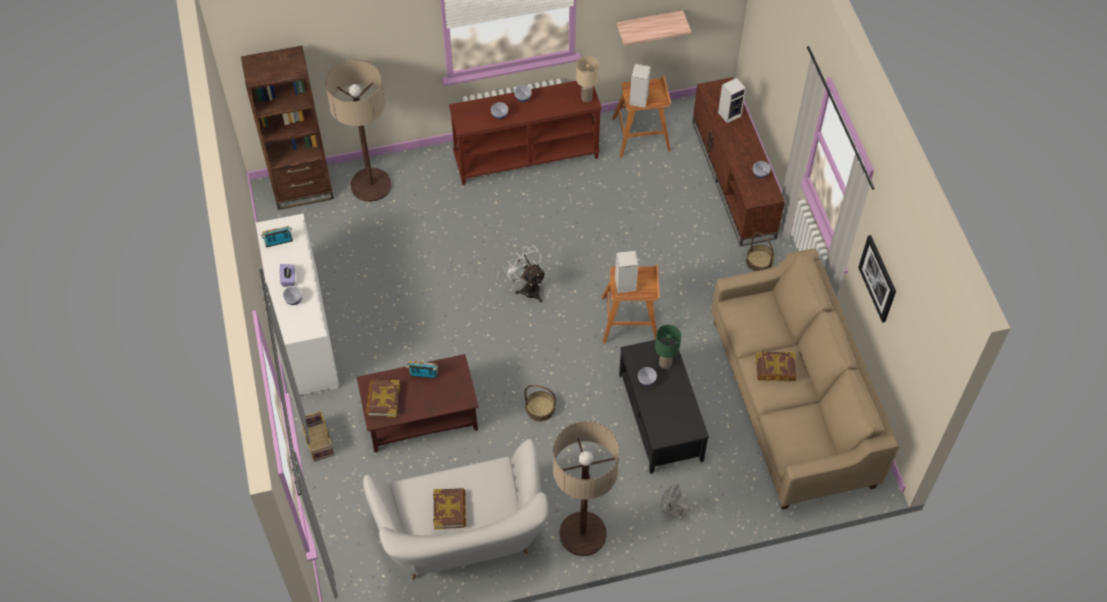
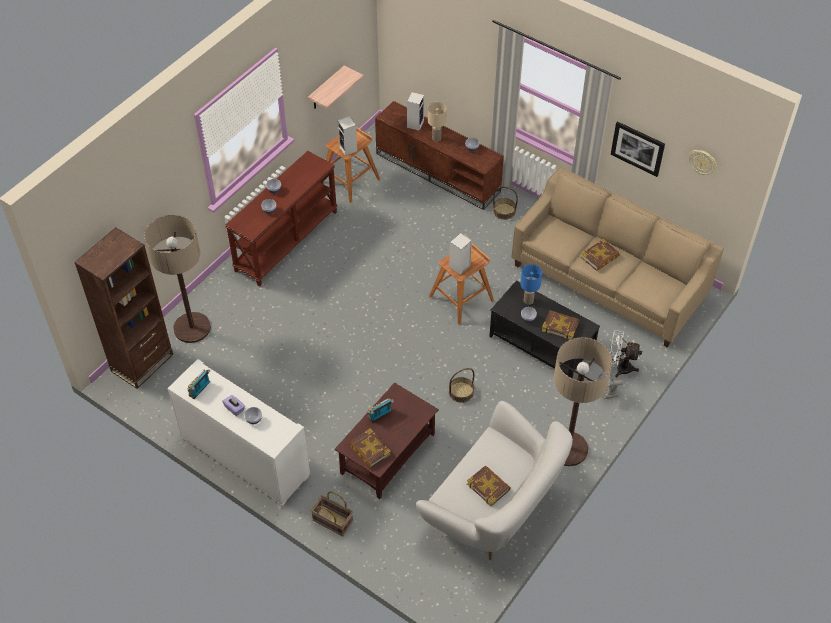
camera: 40 degrees left, 5 degrees down
white fan [504,246,546,302] -> white fan moved to [610,330,642,377]
beige table lamp [576,56,599,102] -> beige table lamp moved to [428,102,447,142]
green table lamp [655,325,681,369] -> blue table lamp [520,264,542,305]
none -> book [542,310,579,340]
none -> wall clock [689,150,717,175]

